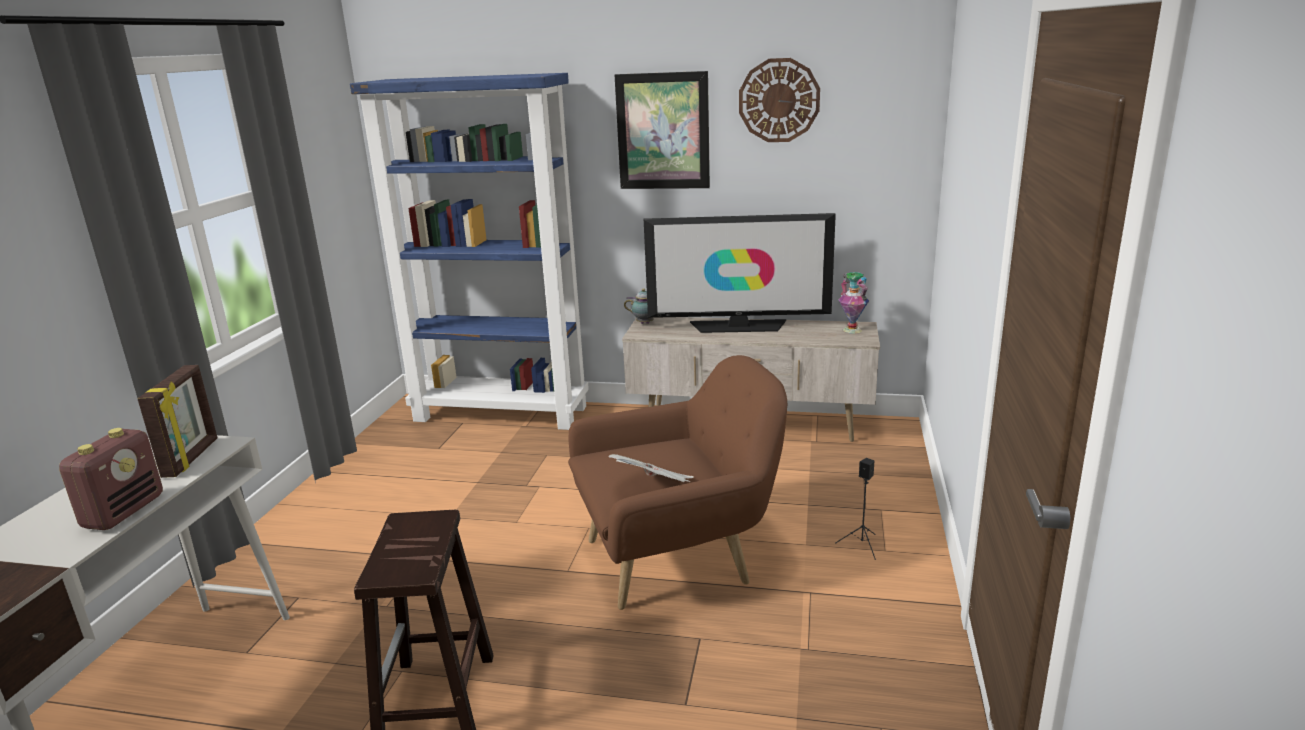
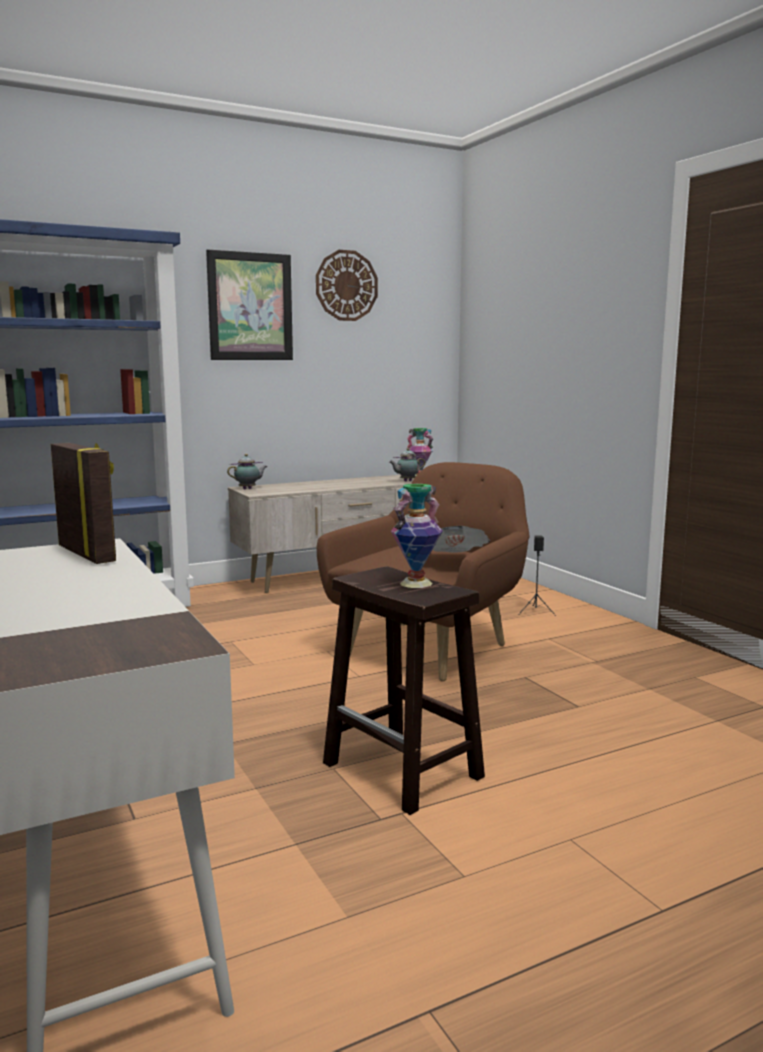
camera: 40 degrees left, 10 degrees down
radio [59,428,163,530] -> none
television [644,213,836,333] -> none
none -> teapot [389,448,425,481]
none -> vase [391,484,442,588]

